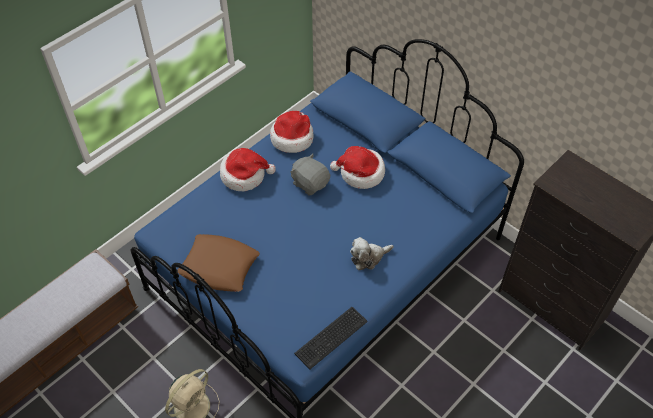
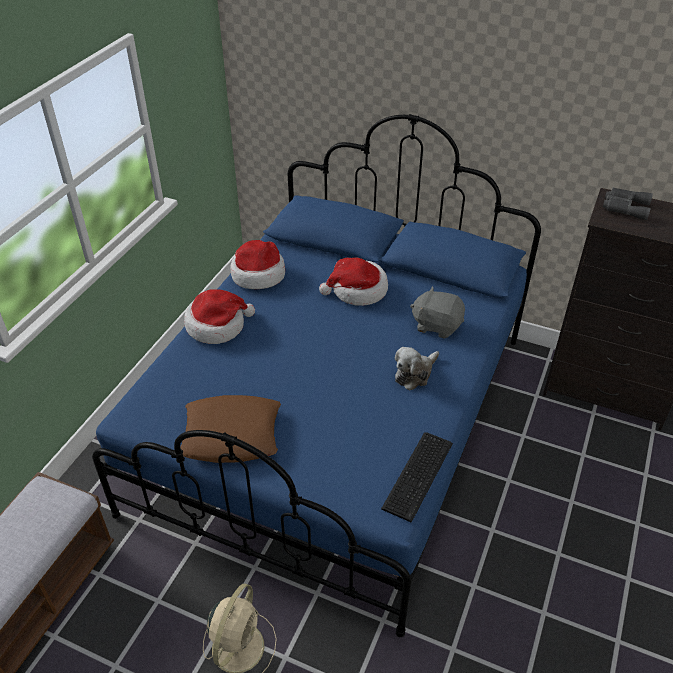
camera: 20 degrees left, 10 degrees down
grey plush toy [290,153,330,196] -> grey plush toy moved to [410,286,465,339]
none -> grey binoculars [603,188,653,220]

